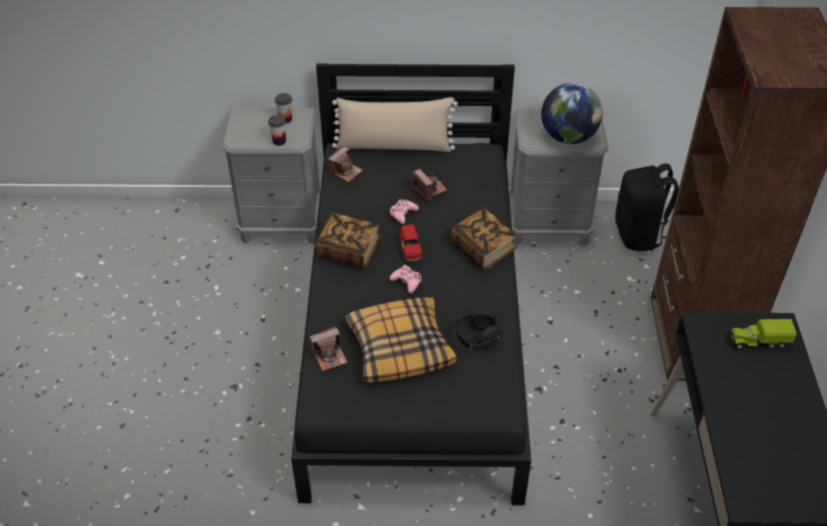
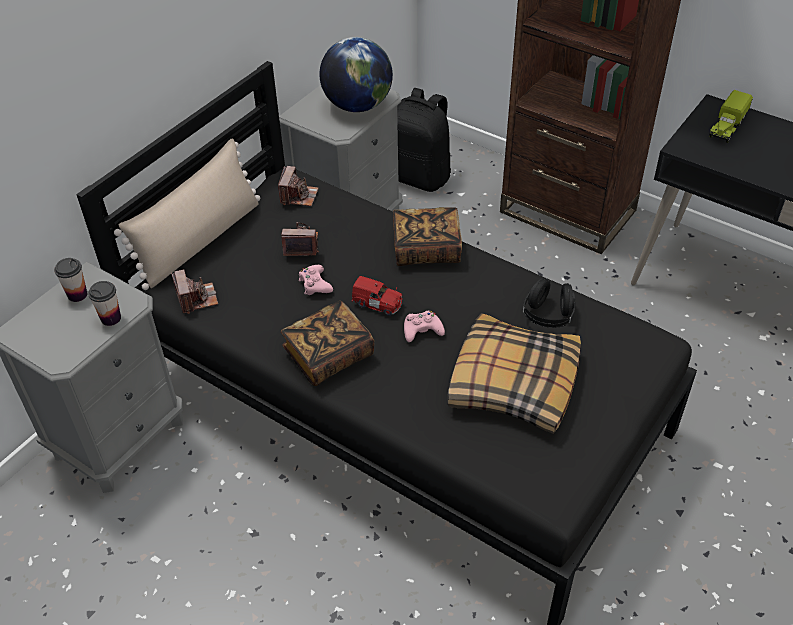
camera: 55 degrees left, 0 degrees up
camera [309,326,348,371] -> camera moved to [278,166,319,206]

